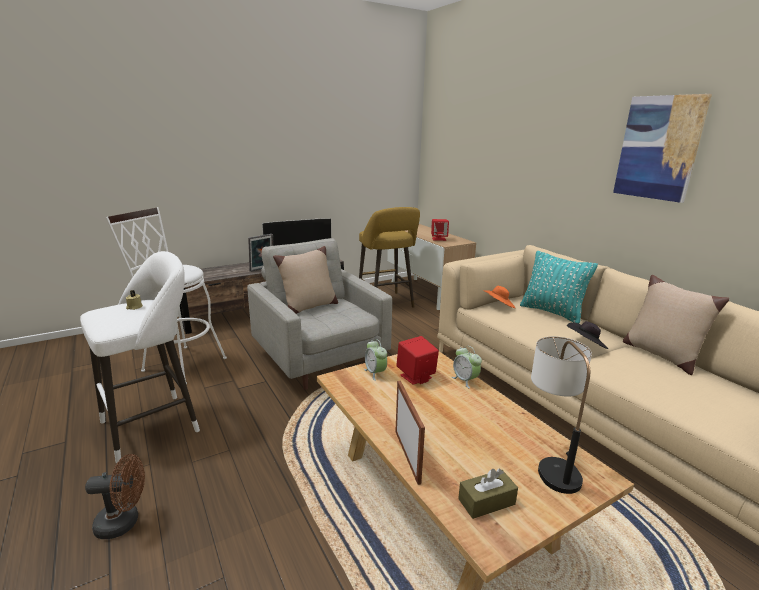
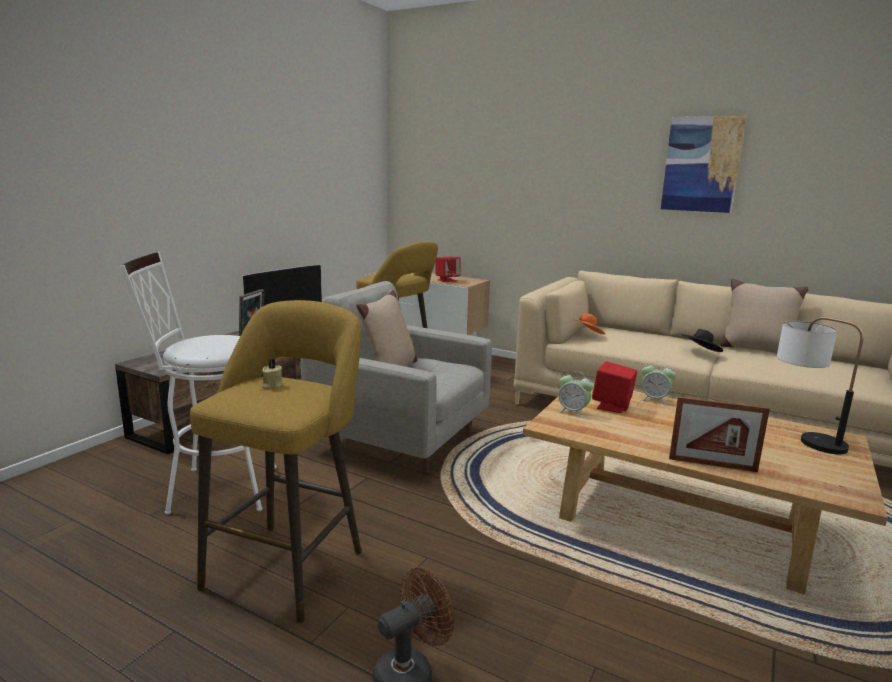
camera: 30 degrees left, 5 degrees down
white stool [80,251,200,463] -> yellow stool [190,300,362,623]
picture frame [395,381,425,485] -> picture frame turned 150 degrees clockwise [669,396,770,472]
brown tissue box [458,469,518,519] -> none
turquoise pillow [520,251,598,324] -> none

